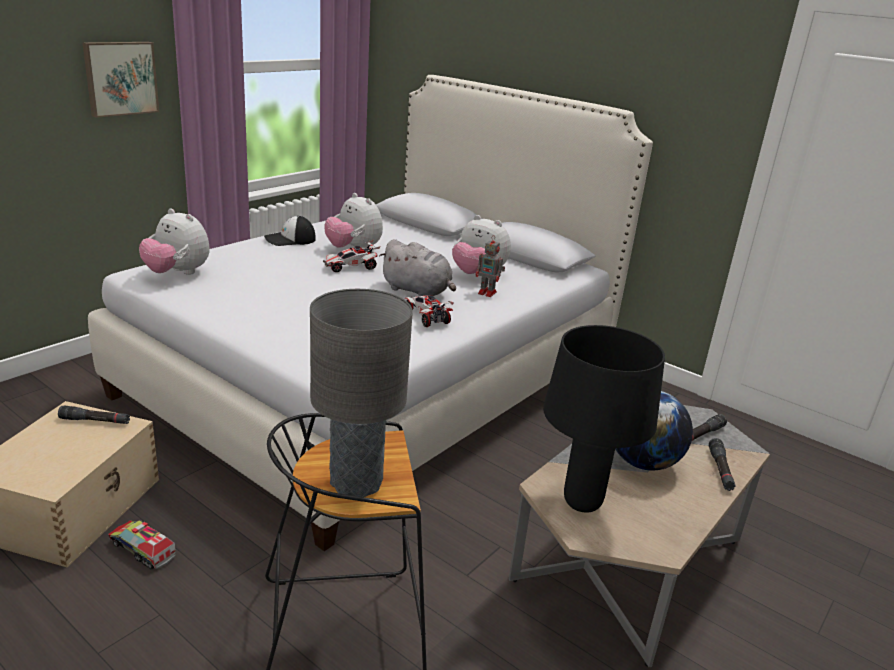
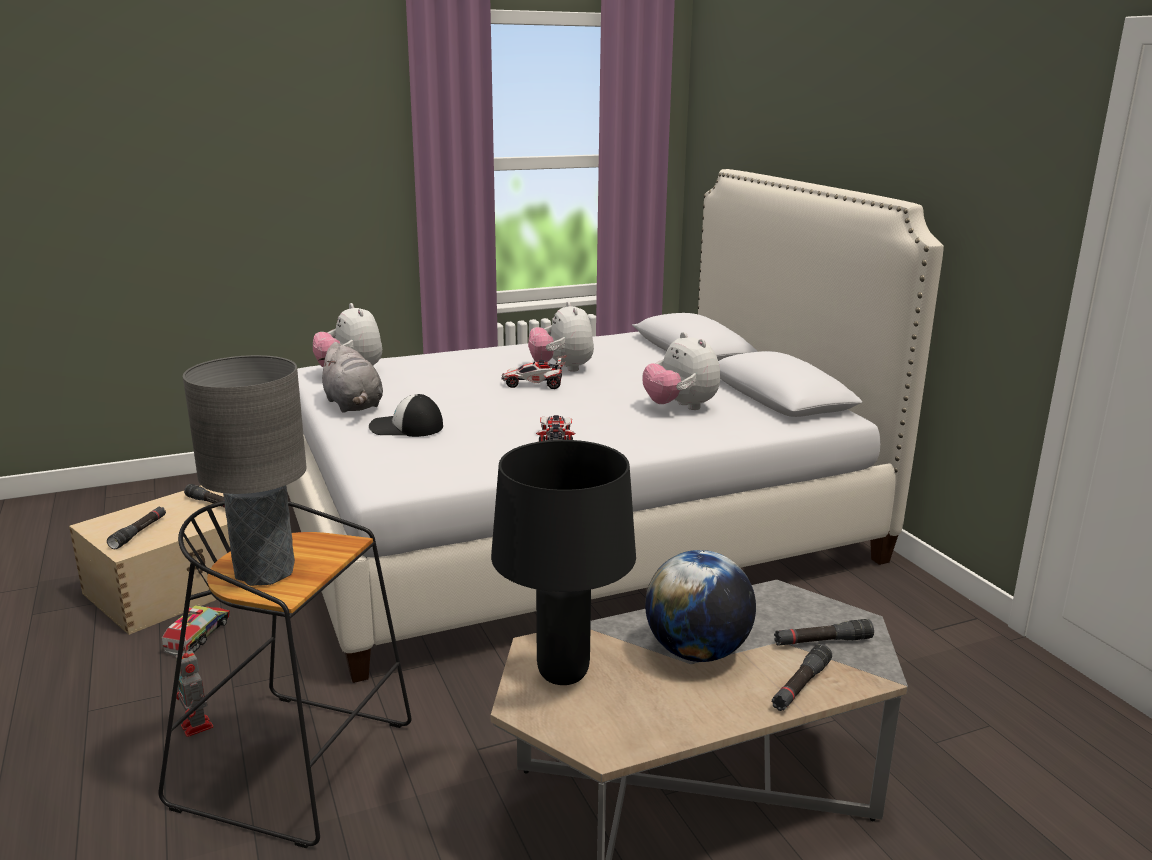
camera: 30 degrees right, 5 degrees down
picture [82,42,159,118] -> none
toy truck [108,520,176,569] -> toy truck turned 45 degrees clockwise [162,605,230,656]
cap [264,216,316,246] -> cap moved to [369,394,443,437]
grey plush toy [379,239,456,296] -> grey plush toy moved to [318,342,383,413]
toy robot [476,235,505,297] -> toy robot moved to [176,646,213,737]
none -> black flashlight [107,507,166,549]

